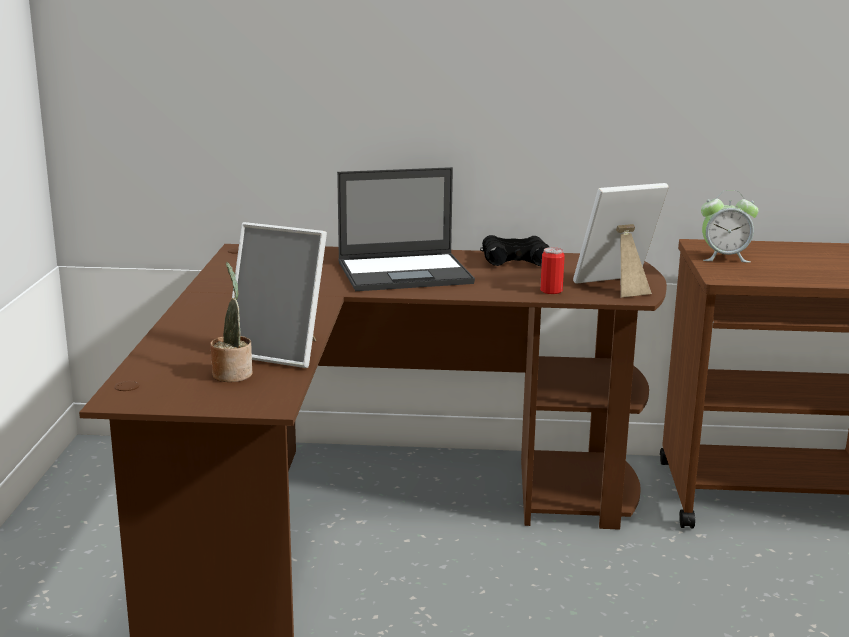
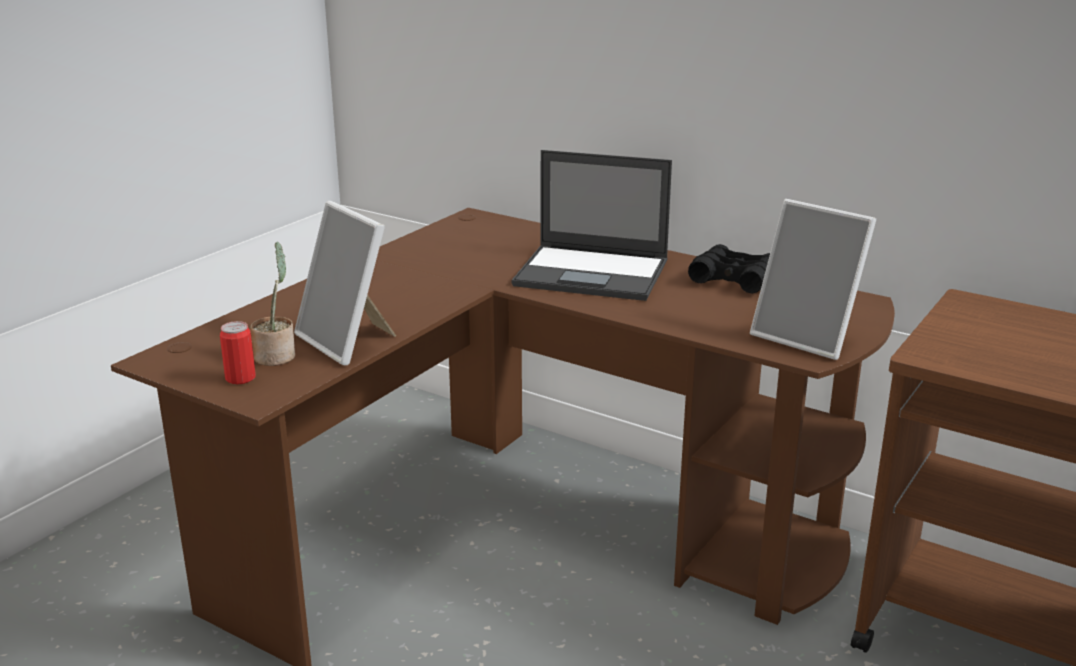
camera: 30 degrees right, 5 degrees up
can [540,247,565,294] -> can moved to [220,321,256,384]
picture frame [573,183,669,298] -> picture frame turned 150 degrees counterclockwise [750,199,876,360]
alarm clock [701,190,758,263] -> none

